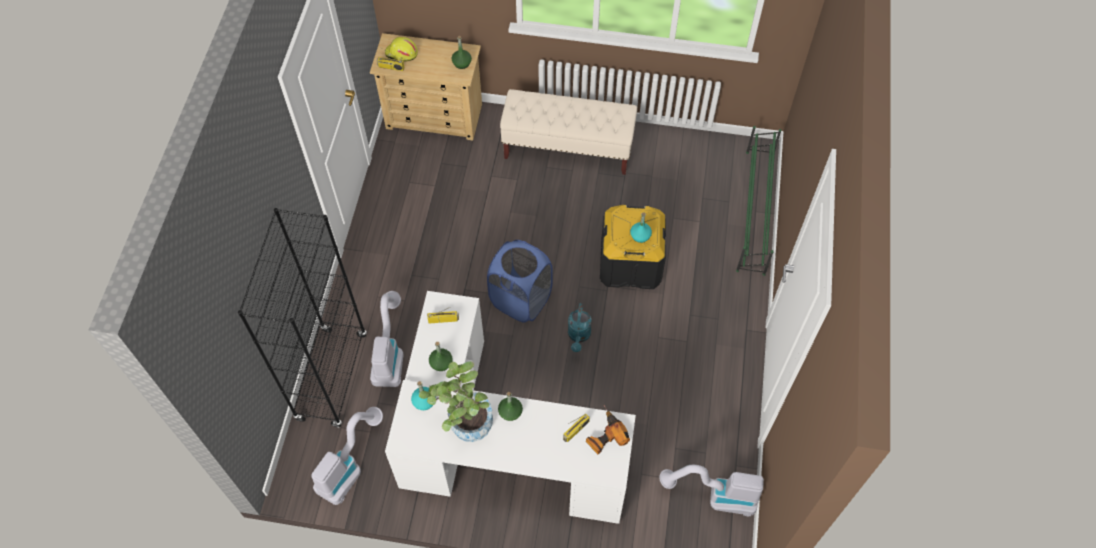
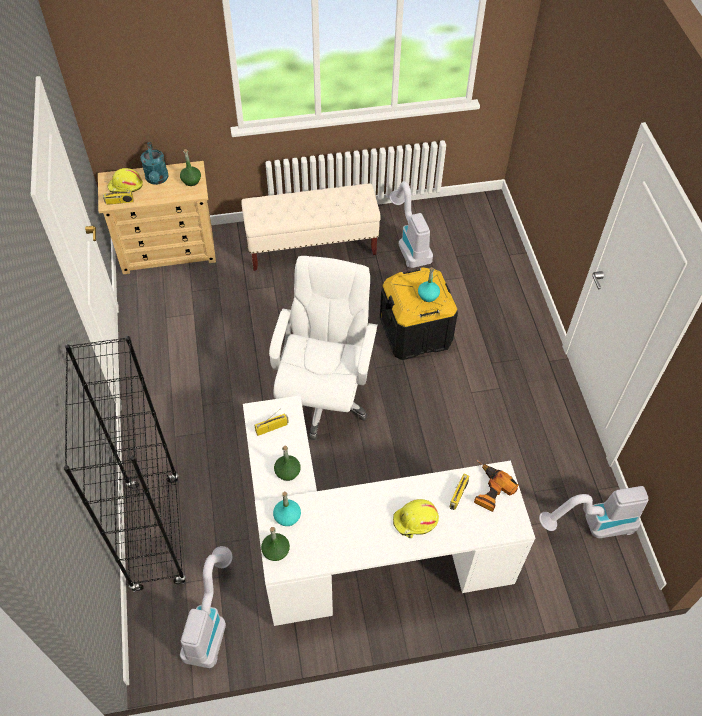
camera: 20 degrees left, 5 degrees down
vacuum cleaner [370,291,404,387] -> vacuum cleaner moved to [390,181,433,268]
potted plant [419,361,493,442] -> none
blue laundry basket [487,240,553,323] -> white office chair [269,256,378,440]
green bottle [498,392,523,421] -> green bottle moved to [261,527,290,561]
turquoise watering can [568,303,591,352] -> turquoise watering can moved to [140,142,169,185]
green shoe rack [736,126,782,276] -> none
none -> yellow hard hat [393,499,439,538]

